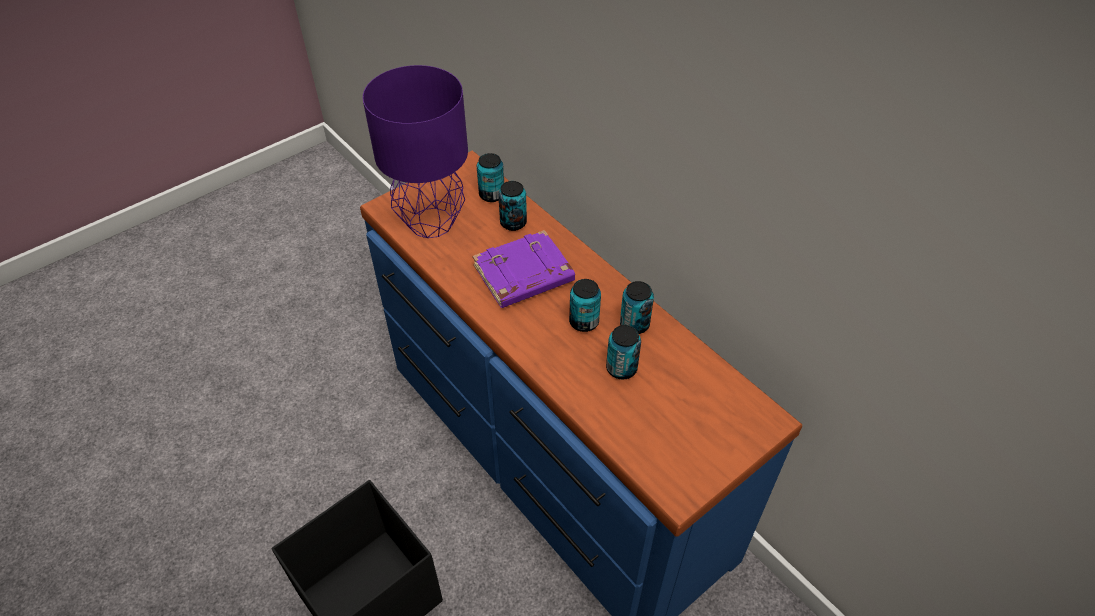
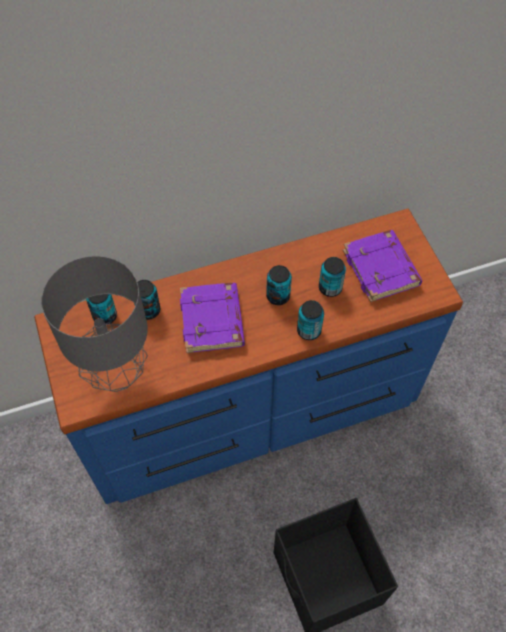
camera: 70 degrees left, 10 degrees up
purple table lamp [363,65,468,238] -> grey table lamp [41,256,148,392]
can [620,281,654,334] -> can moved to [297,300,324,340]
none -> purple book [343,230,422,302]

